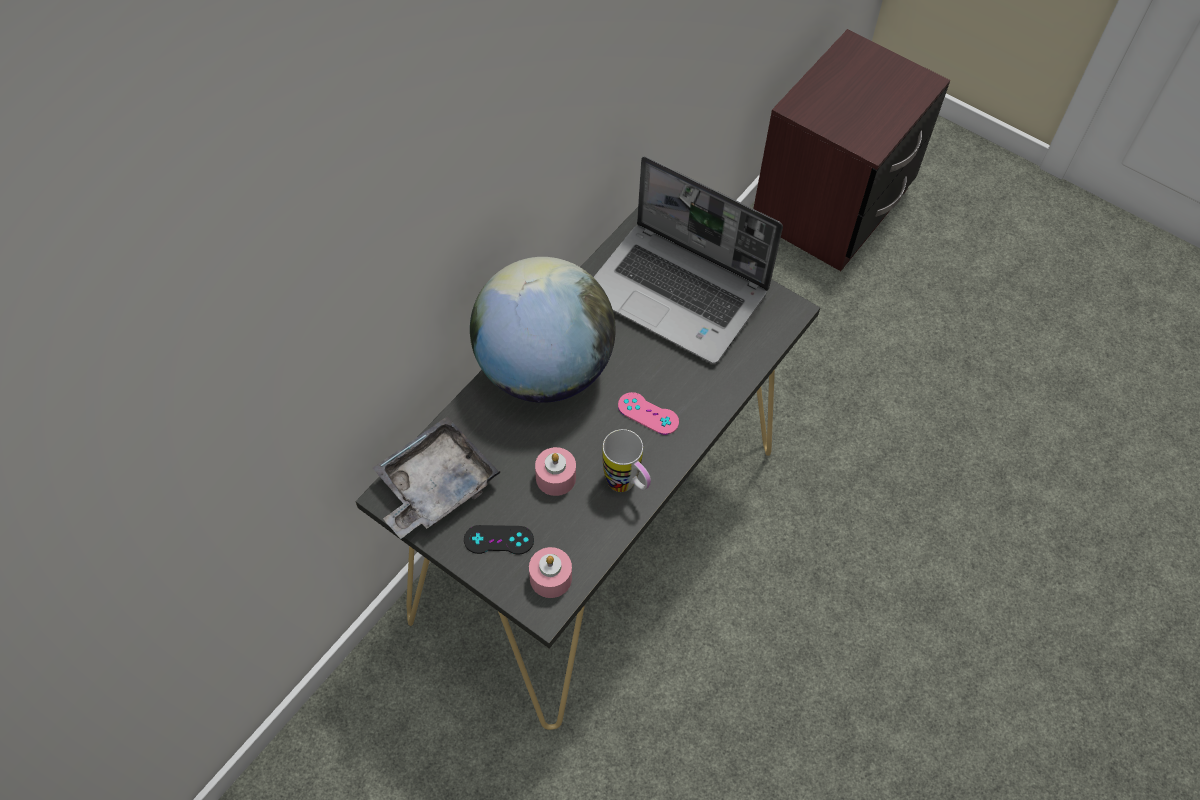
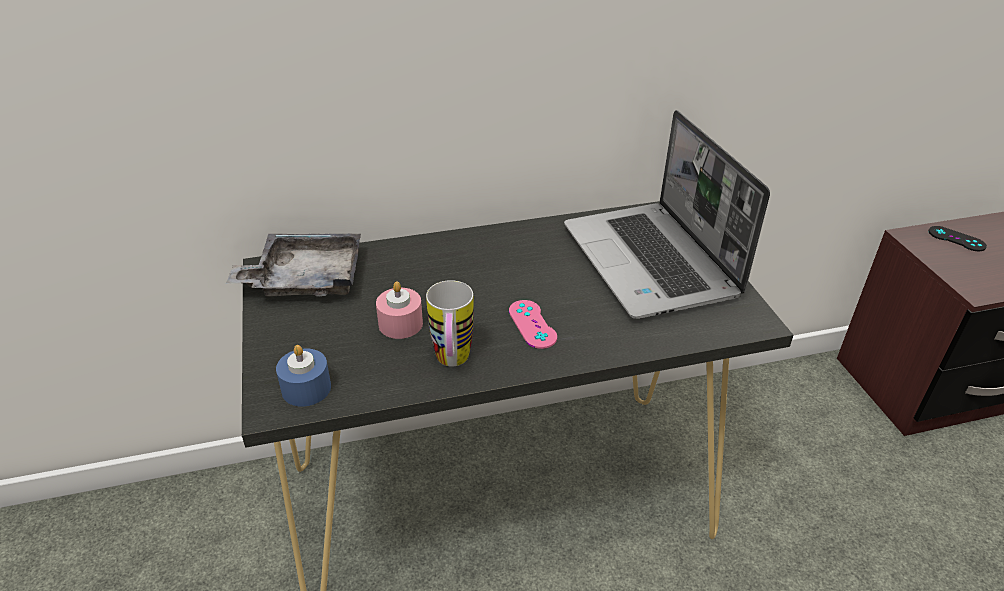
camera: 40 degrees right, 20 degrees down
black game controller [464,525,534,555] -> black game controller moved to [928,226,987,251]
globe [470,257,616,403] -> none
pink candle [529,547,572,598] -> blue candle [276,345,331,407]

